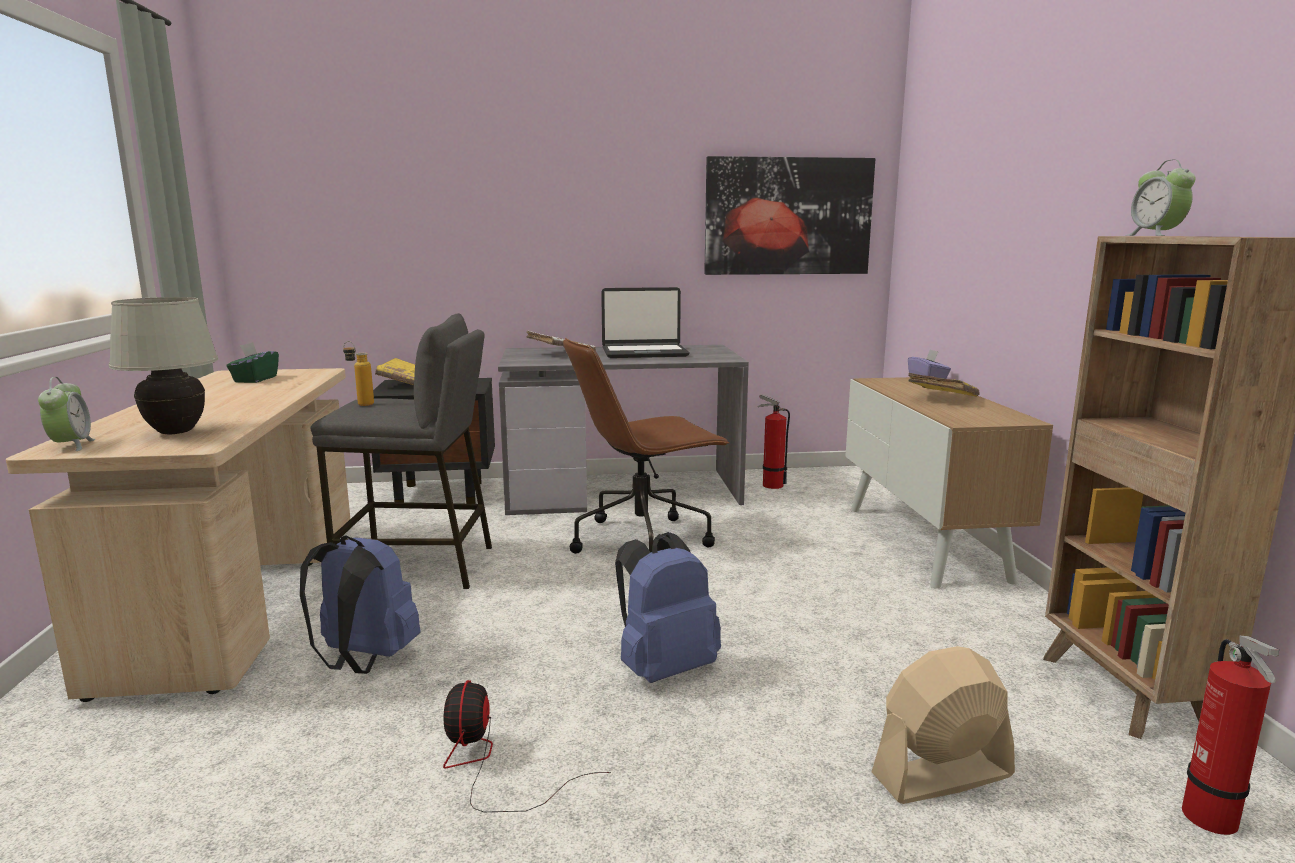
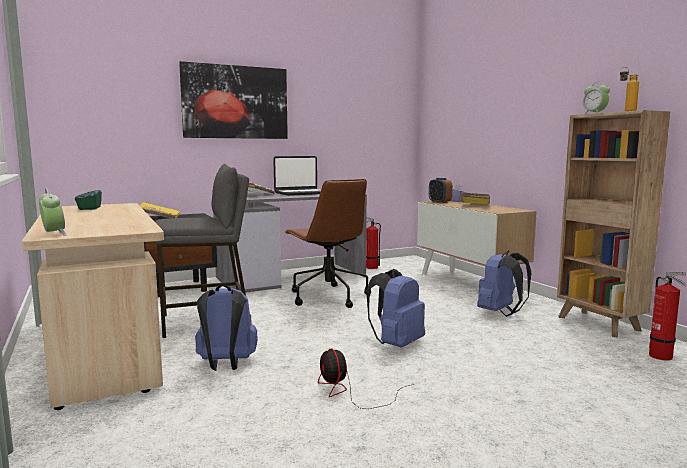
camera: 20 degrees left, 5 degrees down
white table lamp [109,297,219,434] -> none
bottle [343,341,374,406] -> bottle moved to [620,67,639,111]
brown office chair [563,338,730,554] -> brown office chair turned 75 degrees counterclockwise [284,179,371,308]
picture [704,156,875,275] -> picture moved to [179,61,288,139]
beige fan [871,646,1015,804] -> none
none -> alarm clock [429,178,453,203]
none -> blue backpack [477,250,531,317]

